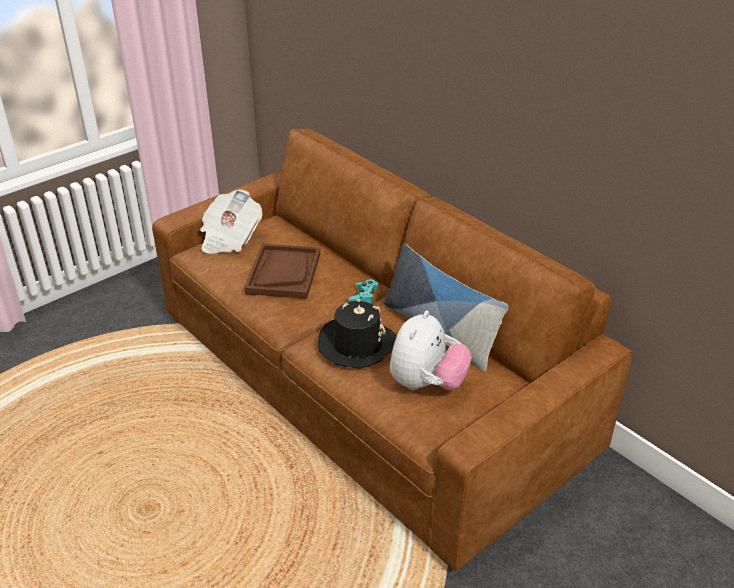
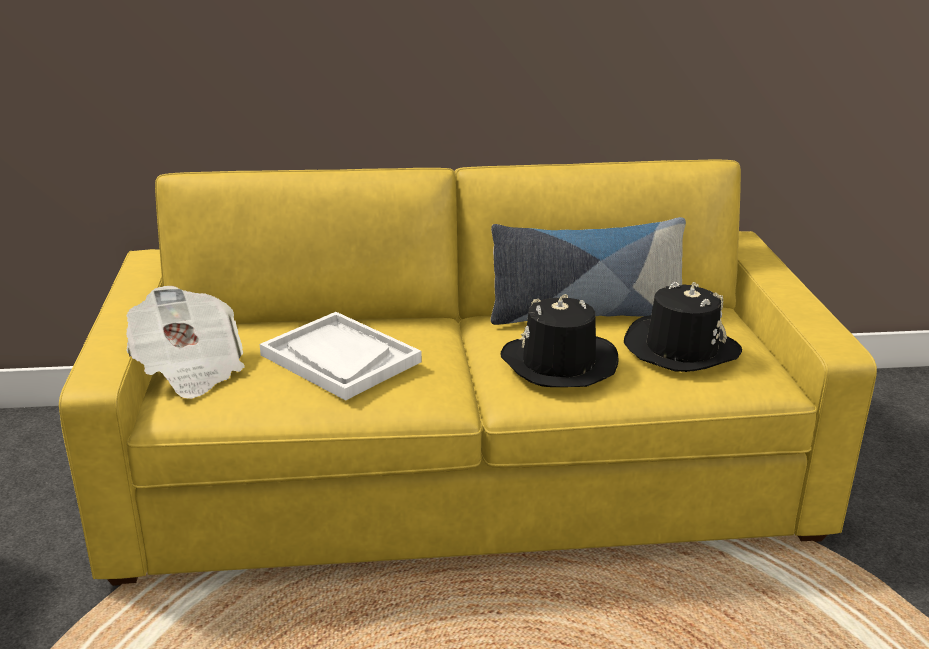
camera: 55 degrees left, 10 degrees down
brown sofa [152,128,633,571] -> yellow sofa [59,160,877,586]
brown tray [245,244,320,299] -> white tray [260,312,422,401]
turquoise game controller [349,279,379,304] -> none
plush toy [390,311,472,390] -> black hat [624,282,742,372]

